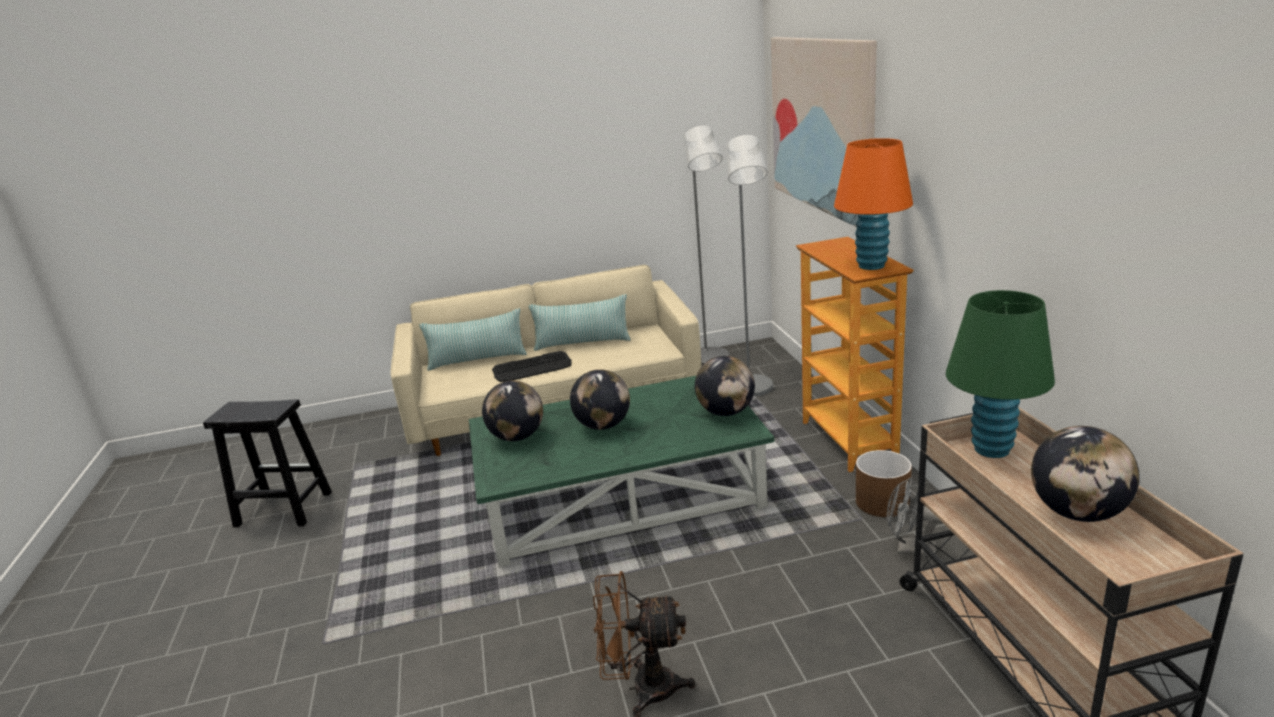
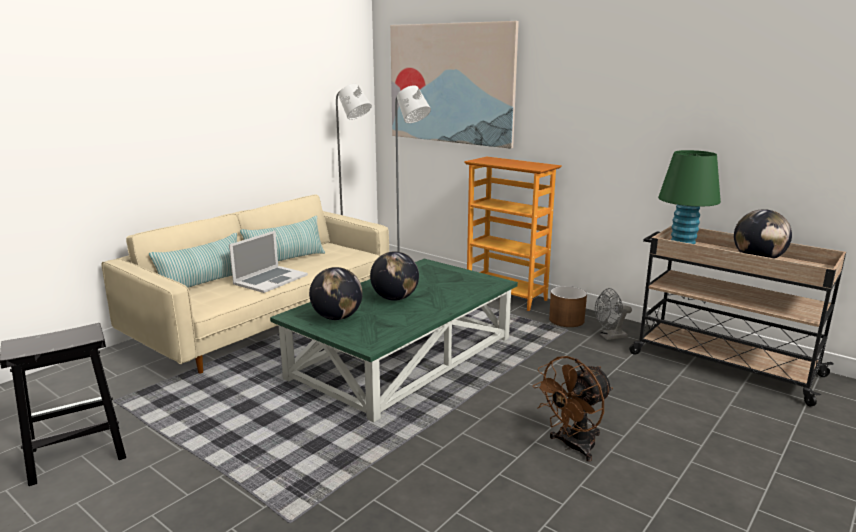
camera: 40 degrees left, 5 degrees down
keyboard [492,351,572,382] -> laptop [229,231,308,293]
globe [695,356,755,416] -> none
orange table lamp [834,138,913,270] -> none

